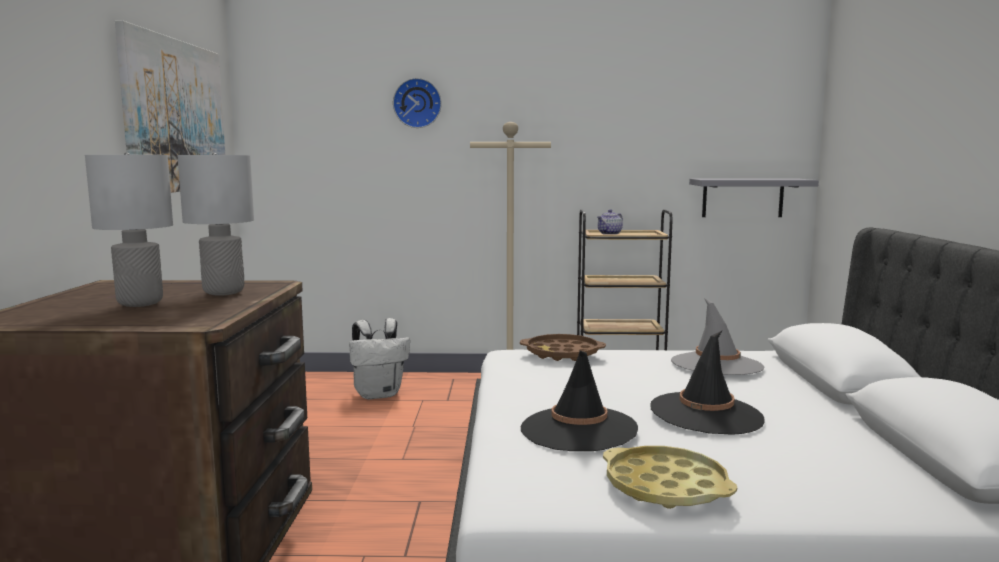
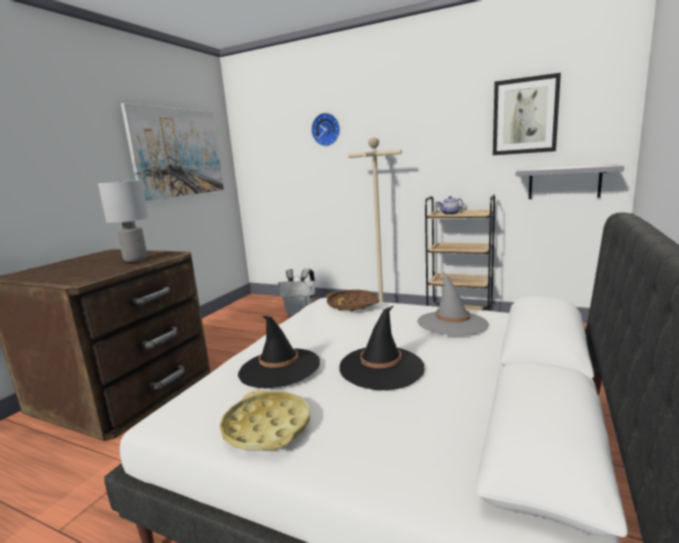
camera: 25 degrees right, 5 degrees up
grey table lamp [85,153,173,307] -> none
none -> picture [493,73,561,155]

